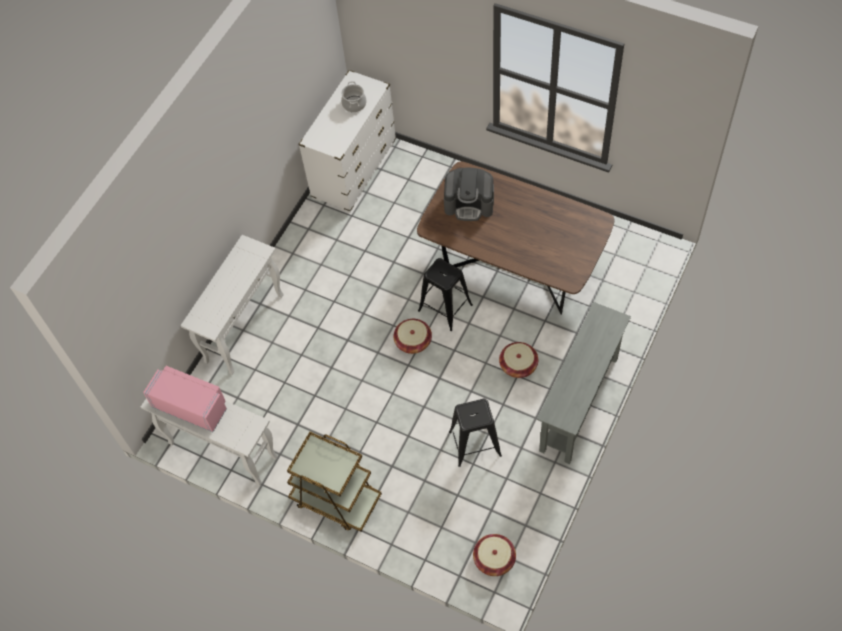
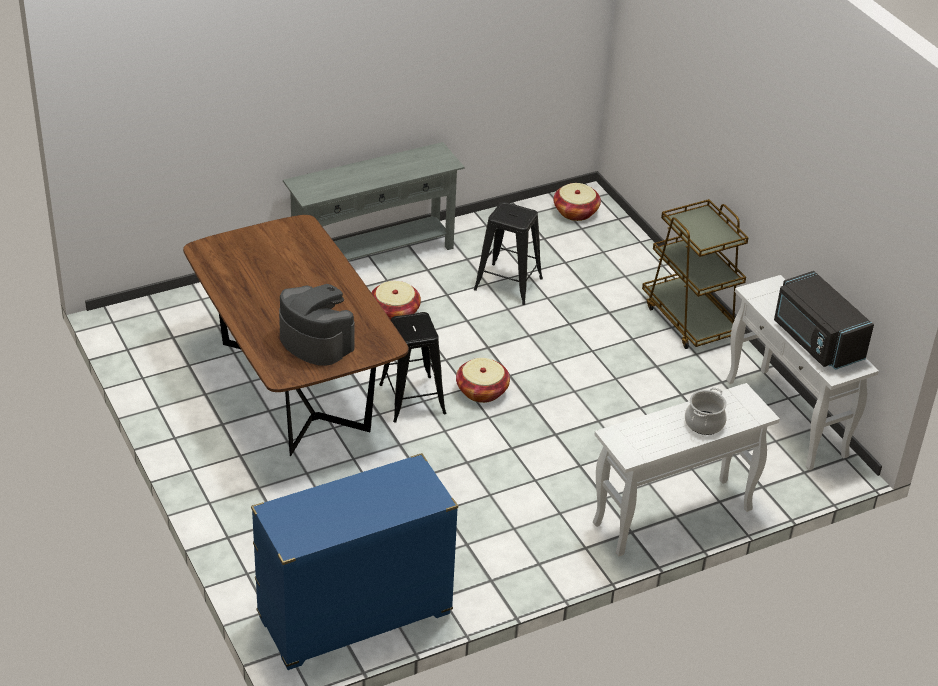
camera: 150 degrees left, 20 degrees down
pink microwave [143,366,227,432] -> black microwave [774,271,874,370]
white dresser [299,70,396,213] -> blue dresser [251,453,458,670]
cooking pot [341,81,367,112] -> cooking pot moved to [685,387,727,435]

